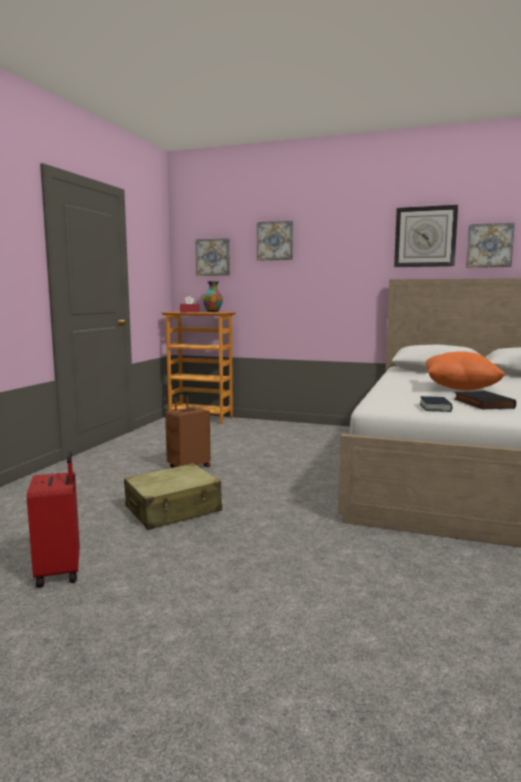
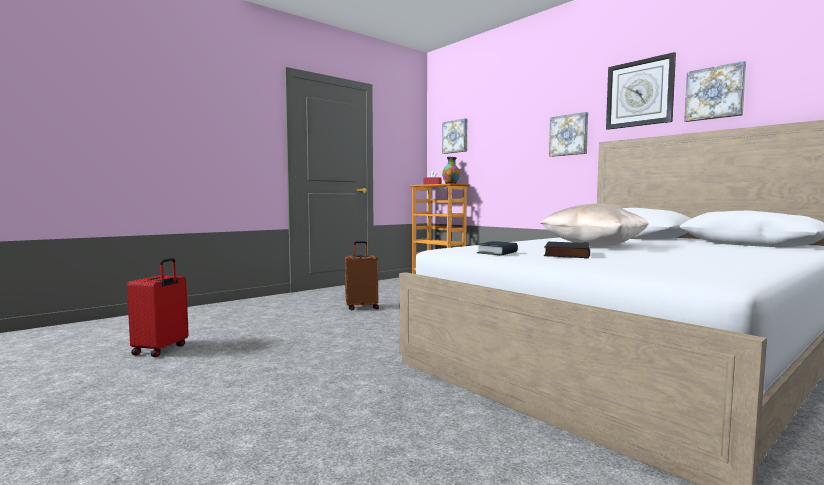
camera: 30 degrees right, 5 degrees down
beige suitcase [124,463,222,530] -> none
picture [257,220,293,261] -> picture moved to [549,112,588,157]
orange pillow [425,351,505,390] -> beige pillow [540,203,649,247]

